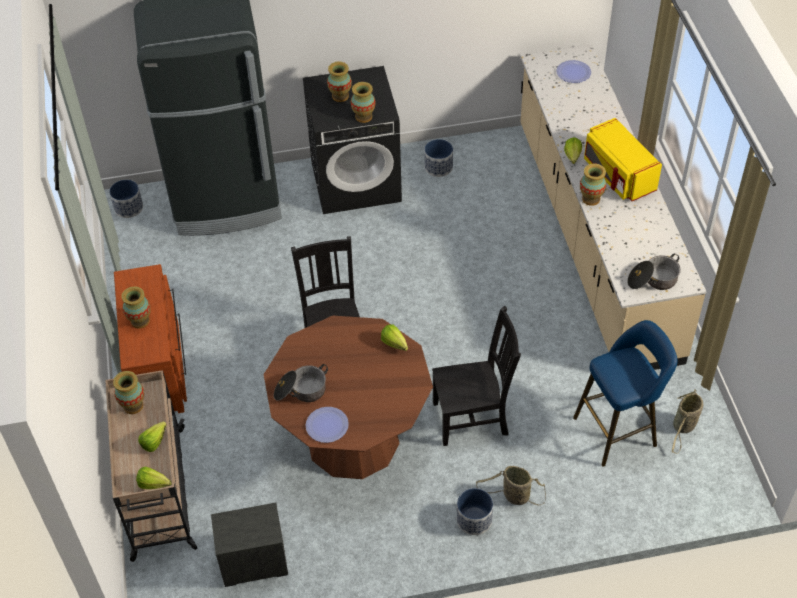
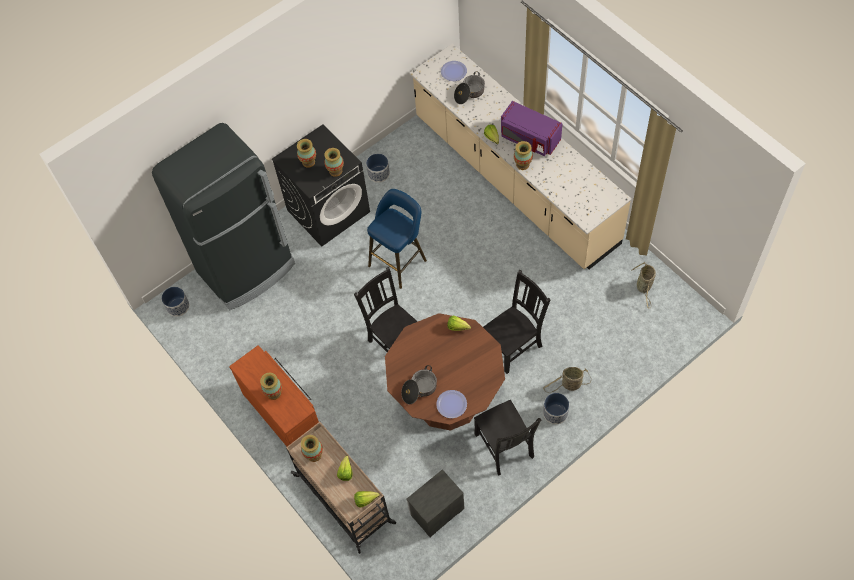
camera: 25 degrees left, 10 degrees up
blue stool [573,320,678,467] -> blue stool moved to [367,189,427,289]
yellow microwave [584,118,662,201] -> purple microwave [501,101,563,156]
cooking pot [627,254,681,290] -> cooking pot moved to [454,71,485,104]
none -> black chair [474,400,541,475]

